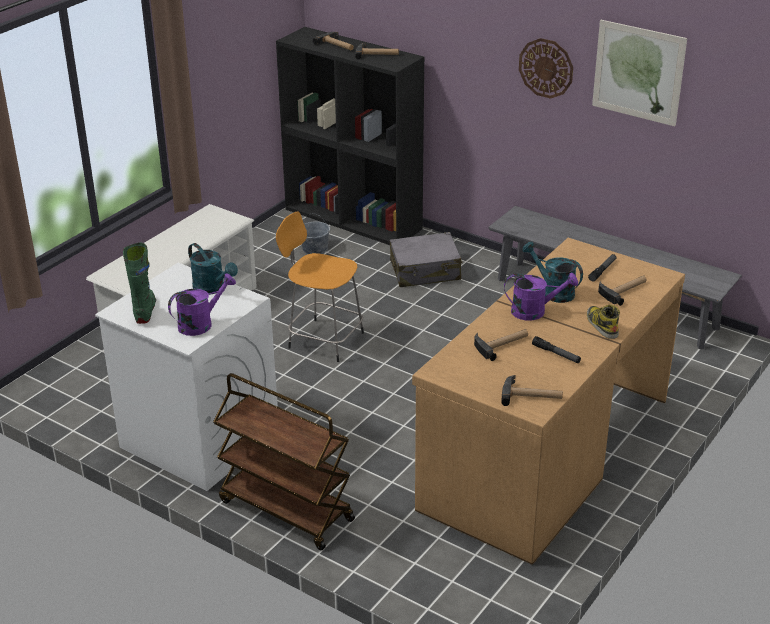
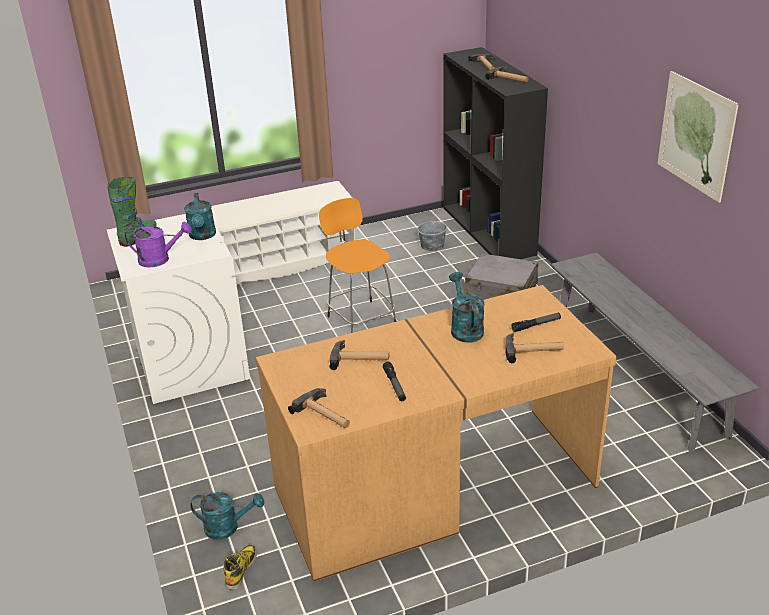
camera: 35 degrees right, 0 degrees up
brown cart [213,373,355,550] -> none
purple watering can [504,273,578,320] -> none
wall clock [519,38,573,99] -> none
boot [587,305,620,339] -> boot moved to [223,544,257,590]
none -> turquoise watering can [190,492,264,540]

